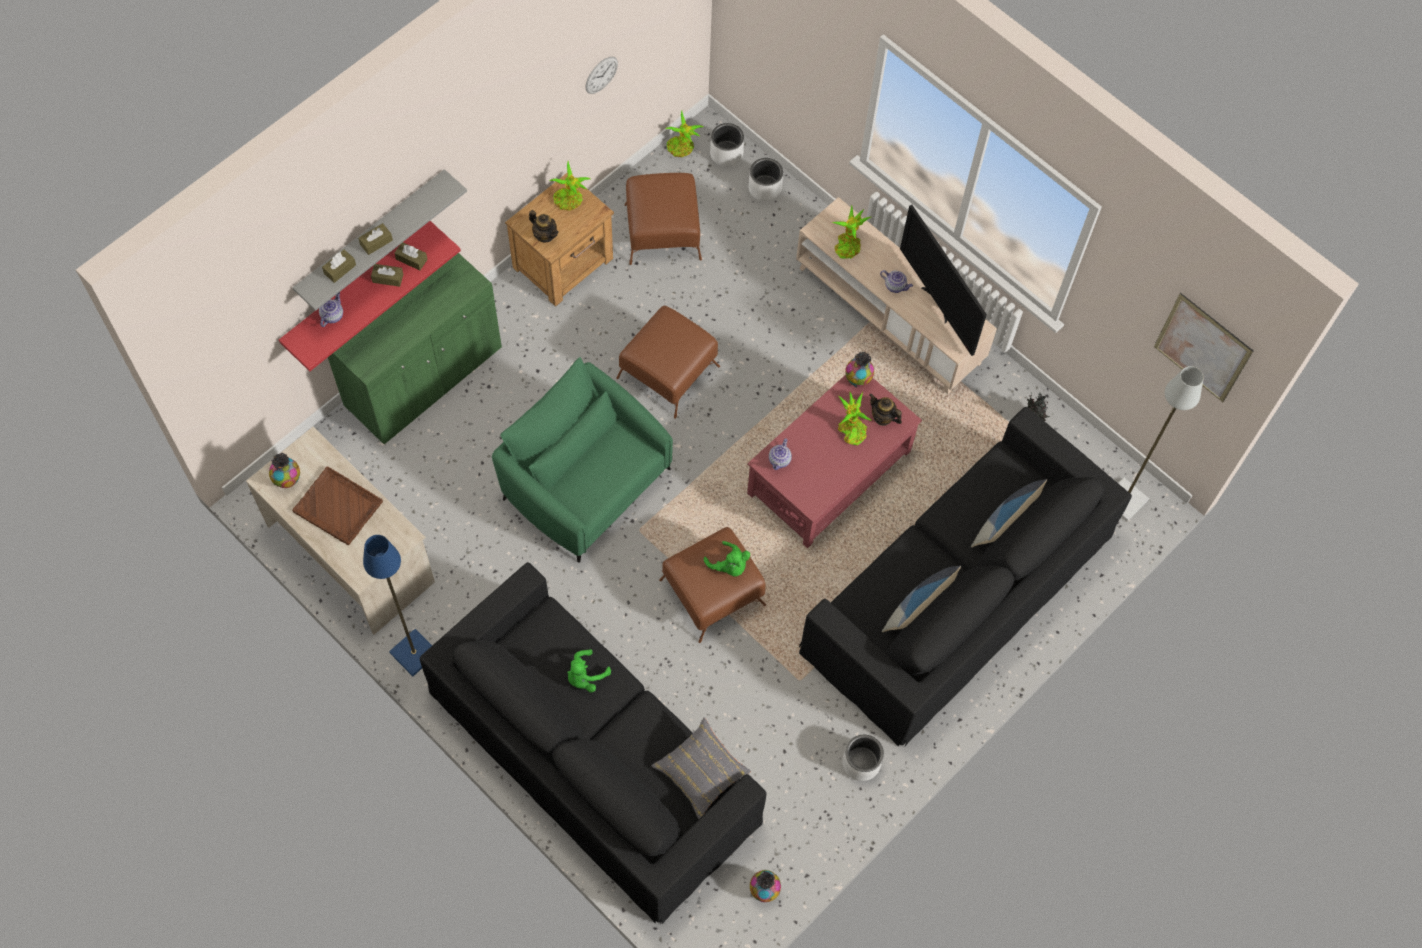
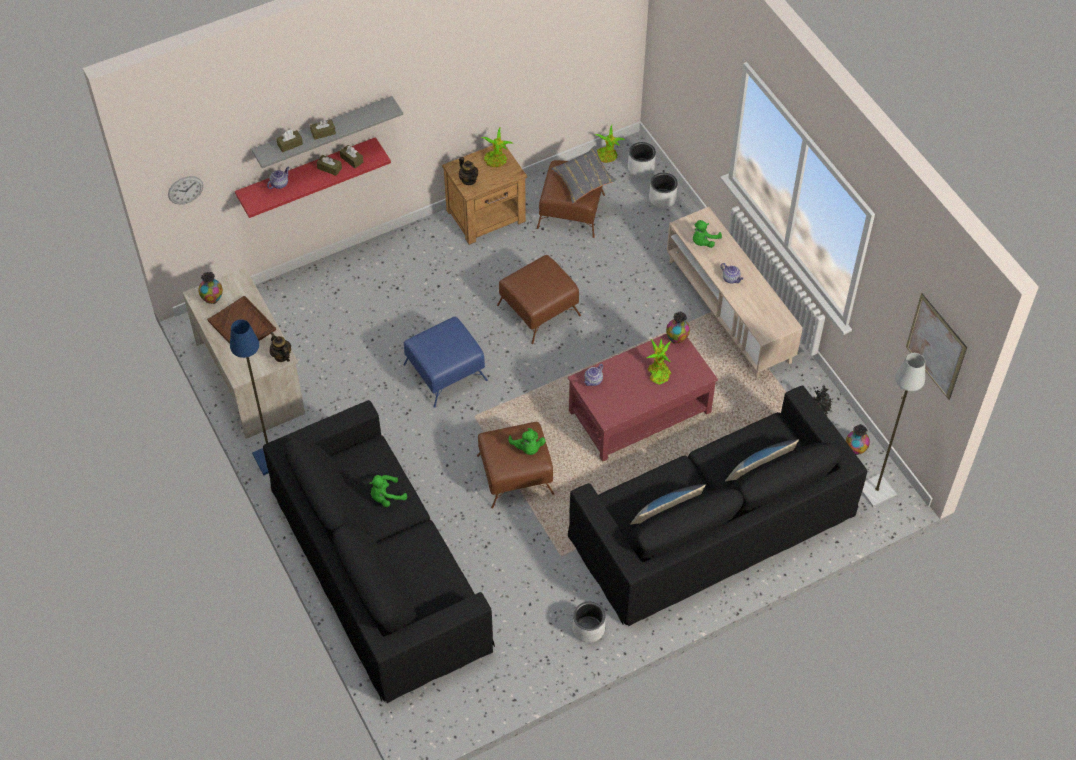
camera: 20 degrees right, 10 degrees down
green cabinet [328,253,502,444] -> none
green armchair [492,357,673,563] -> blue ottoman [403,317,488,408]
wall clock [585,56,618,94] -> wall clock moved to [168,176,203,204]
grey pillow [651,718,751,819] -> grey pillow moved to [551,146,616,204]
vase [750,870,781,902] -> vase moved to [846,424,870,455]
potted plant [832,205,871,259] -> green plush toy [693,220,722,248]
teapot [869,394,902,426] -> teapot moved to [270,332,291,362]
television [900,205,987,356] -> none

